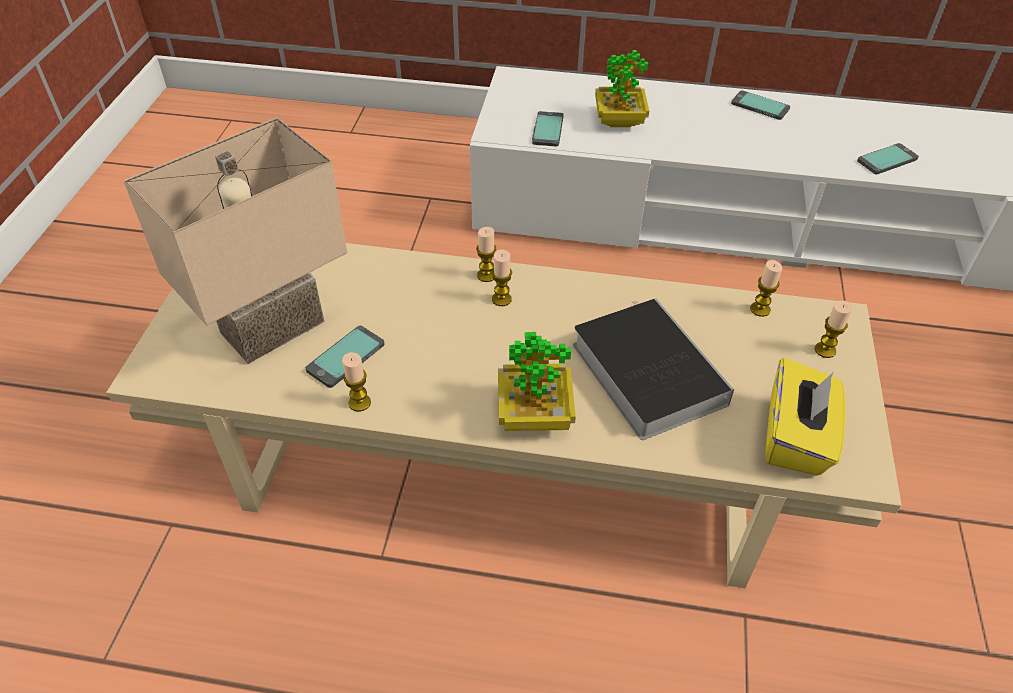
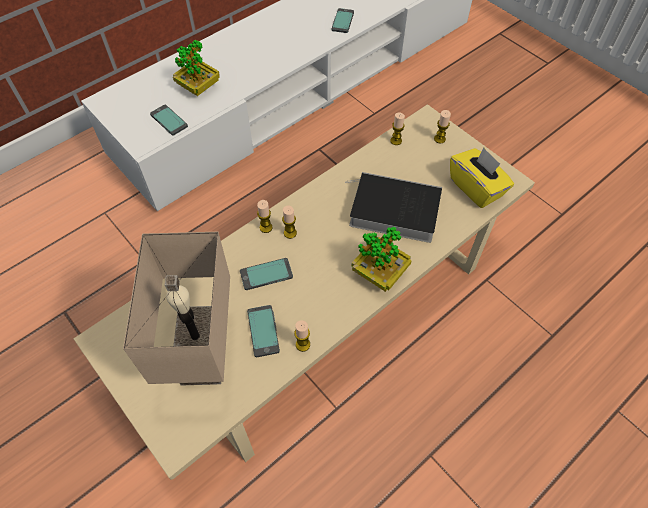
camera: 50 degrees left, 10 degrees up
phone [731,90,790,120] -> phone moved to [240,258,293,290]

